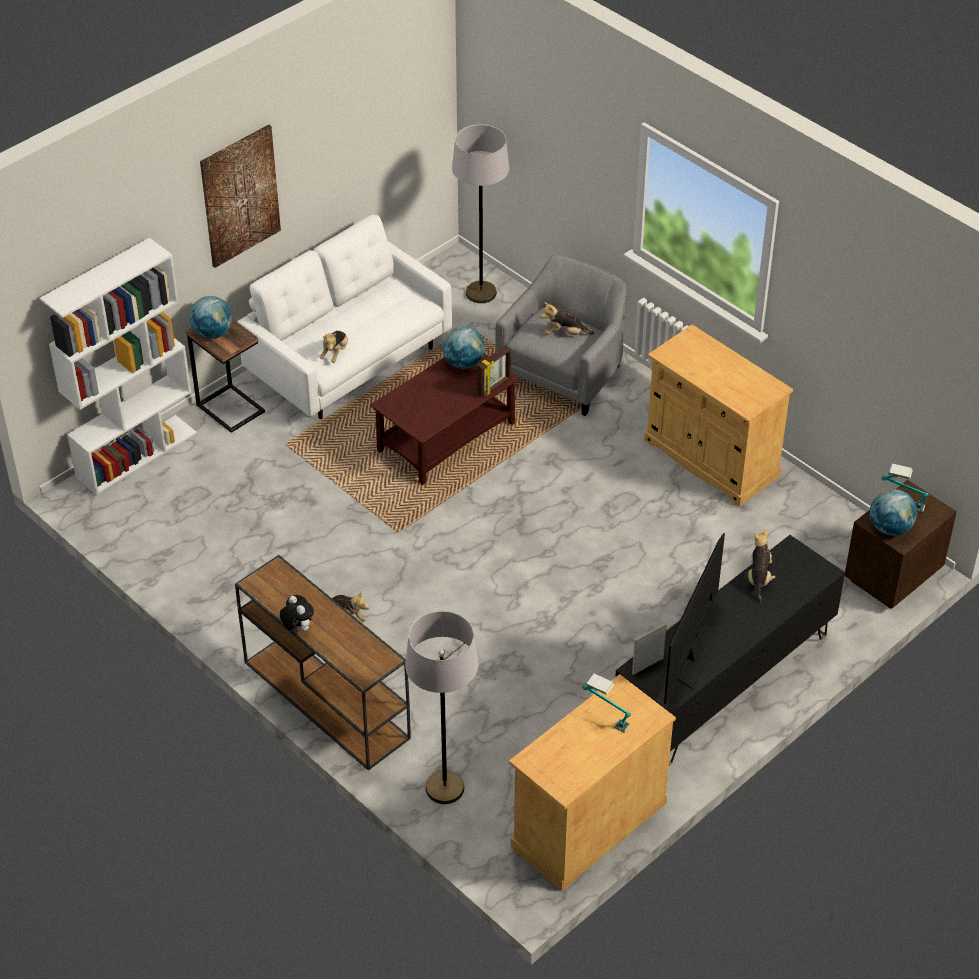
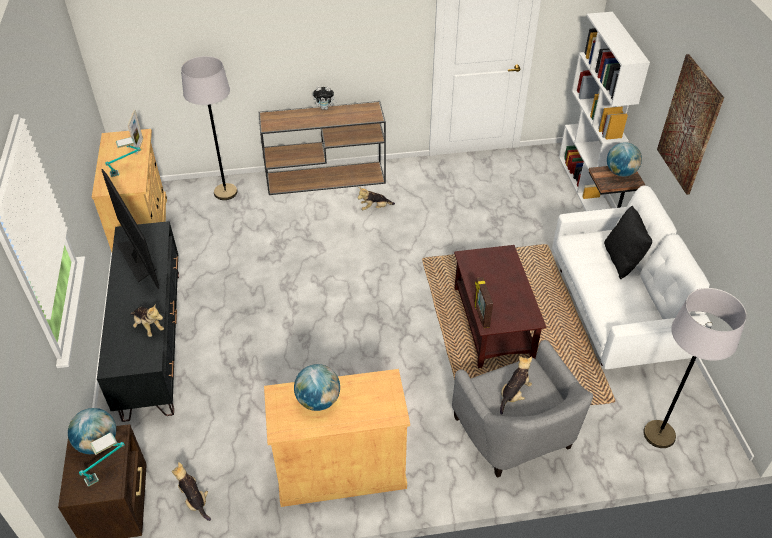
camera: 125 degrees right, 0 degrees up
plush toy [320,331,348,363] -> plush toy moved to [172,462,211,521]
globe [442,326,485,369] -> globe moved to [294,364,340,411]
picture frame [632,623,667,675] -> picture frame moved to [128,110,143,154]
none -> black pillow [604,205,652,279]

